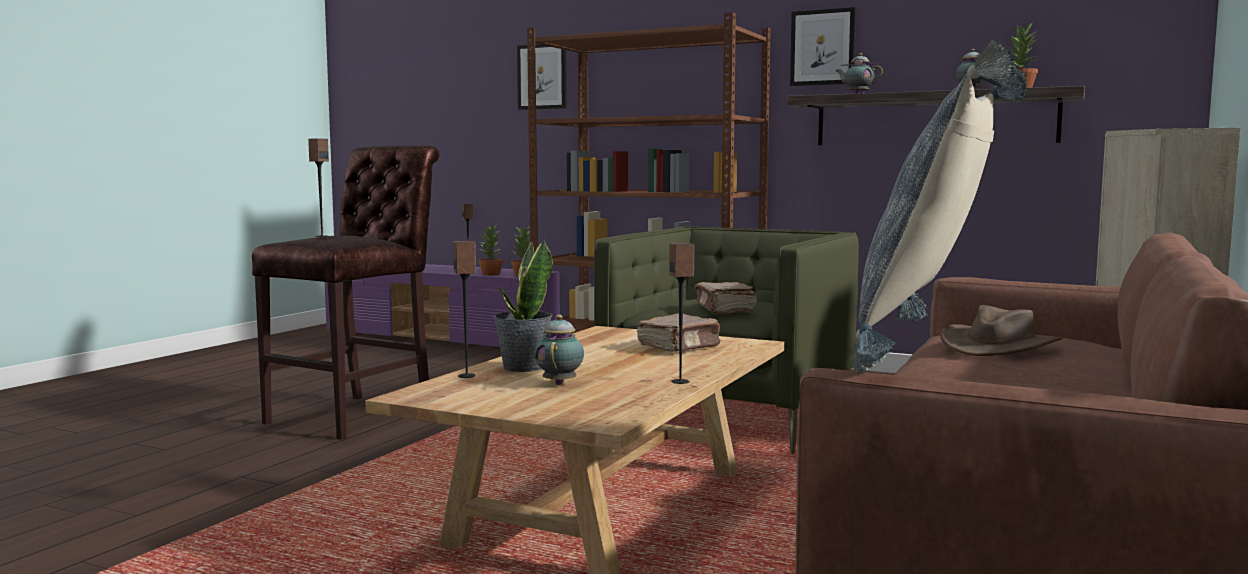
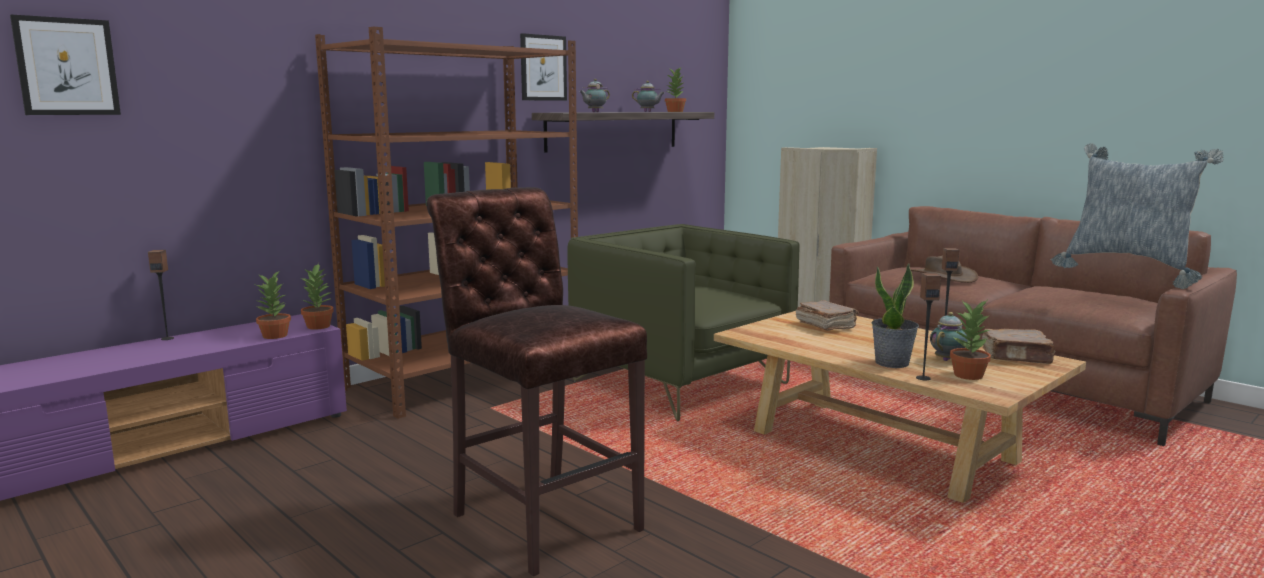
camera: 70 degrees left, 5 degrees up
speaker [308,138,329,237] -> none
picture [517,44,567,110] -> picture moved to [10,15,121,115]
teapot [534,315,584,385] -> teapot turned 105 degrees clockwise [930,312,968,361]
brown book [695,282,757,314] -> brown book moved to [982,329,1056,364]
none -> potted plant [950,301,991,380]

